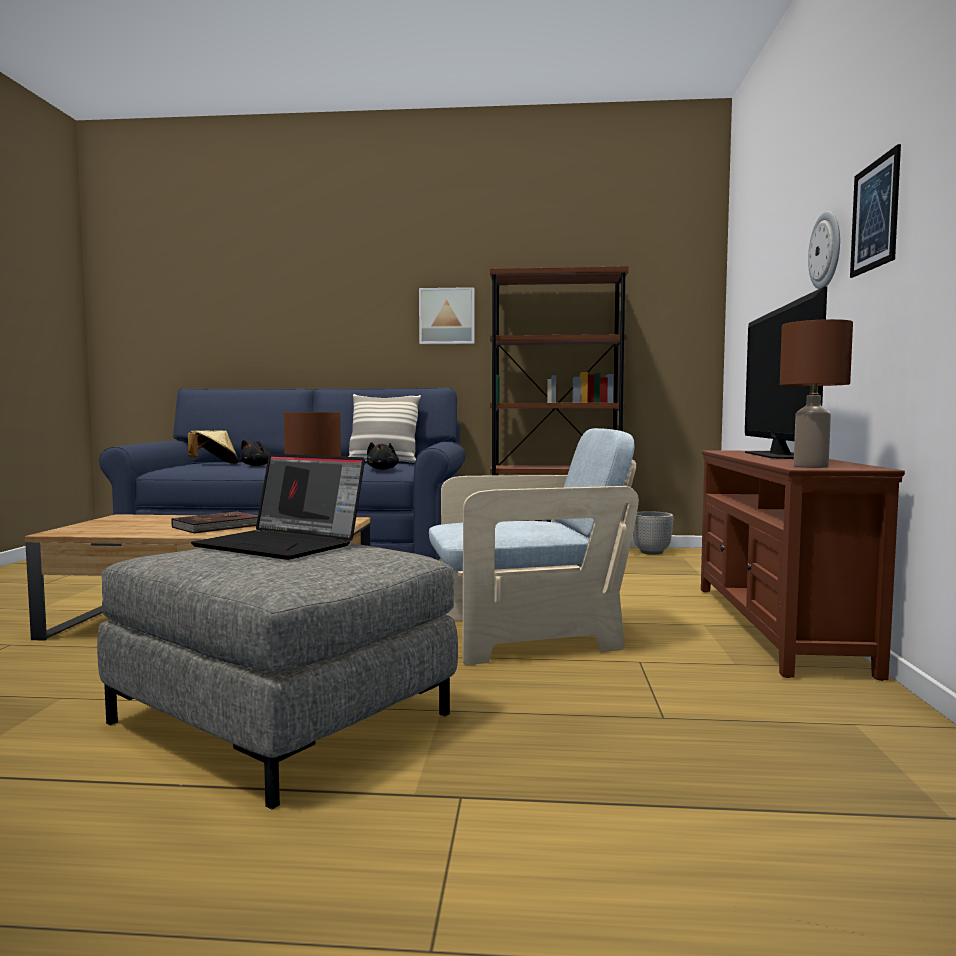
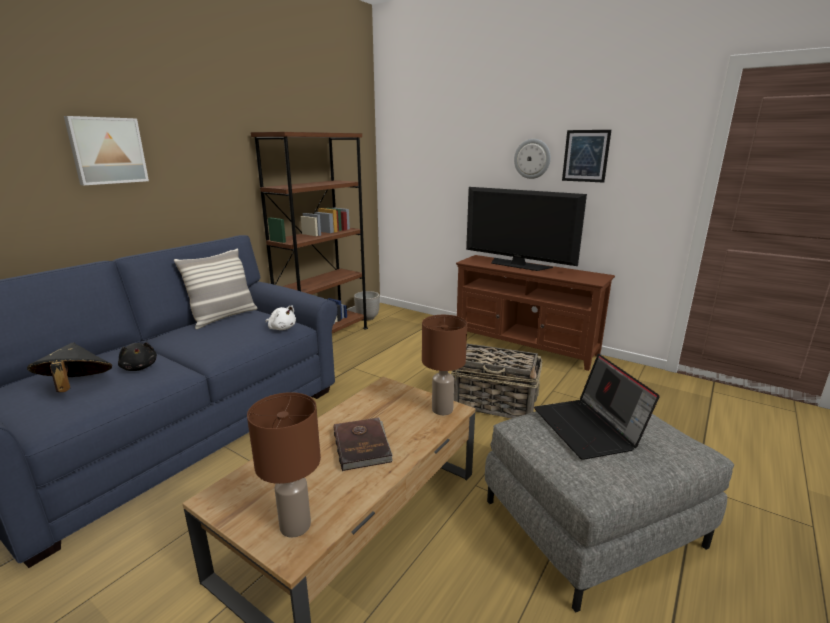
camera: 60 degrees left, 15 degrees up
beige hat [188,431,239,464] -> black hat [27,343,112,392]
laptop [191,454,365,560] -> laptop turned 105 degrees clockwise [534,354,660,460]
black plush toy [367,442,399,470] -> white plush toy [266,305,296,330]
picture [419,287,474,344] -> picture moved to [64,116,149,185]
beige armchair [429,428,639,665] -> basket [451,344,542,419]
brown table lamp [780,319,853,468] -> brown table lamp moved to [247,392,321,538]

